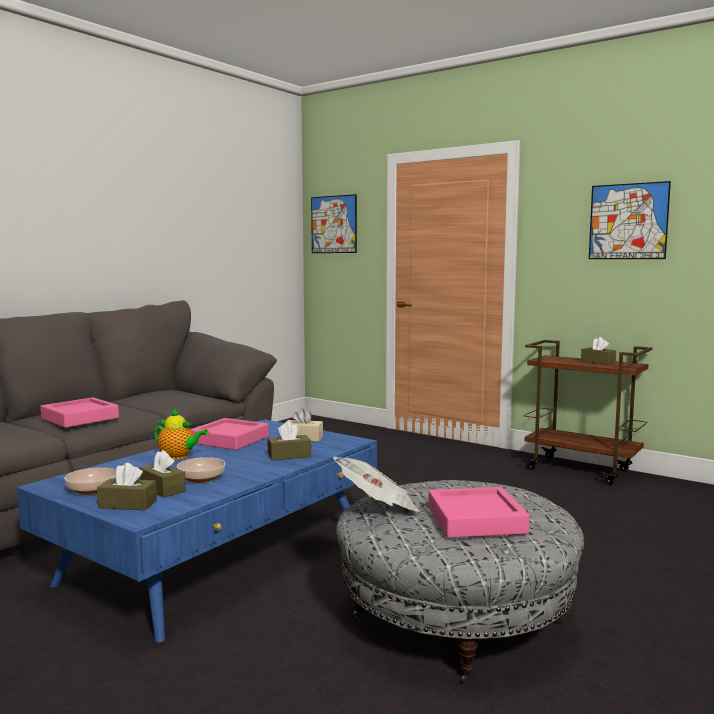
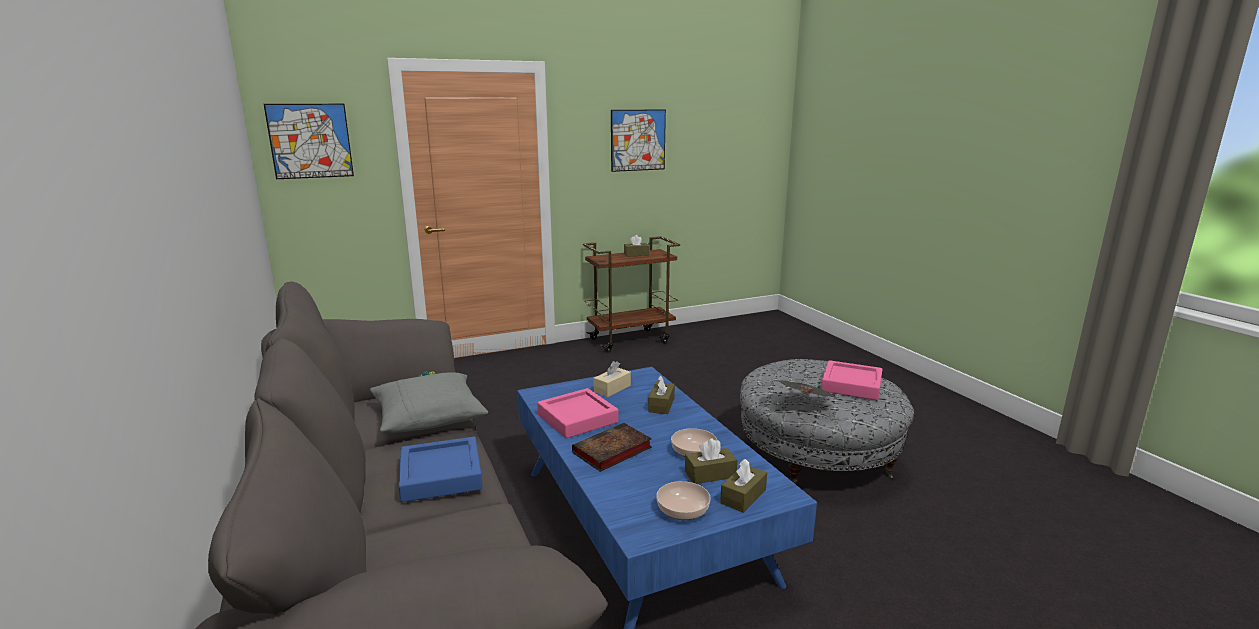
camera: 60 degrees left, 10 degrees up
pink tray [40,397,119,428] -> blue tray [399,437,483,502]
teapot [154,408,208,460] -> book [572,423,652,472]
none -> grey pillow [370,371,488,433]

